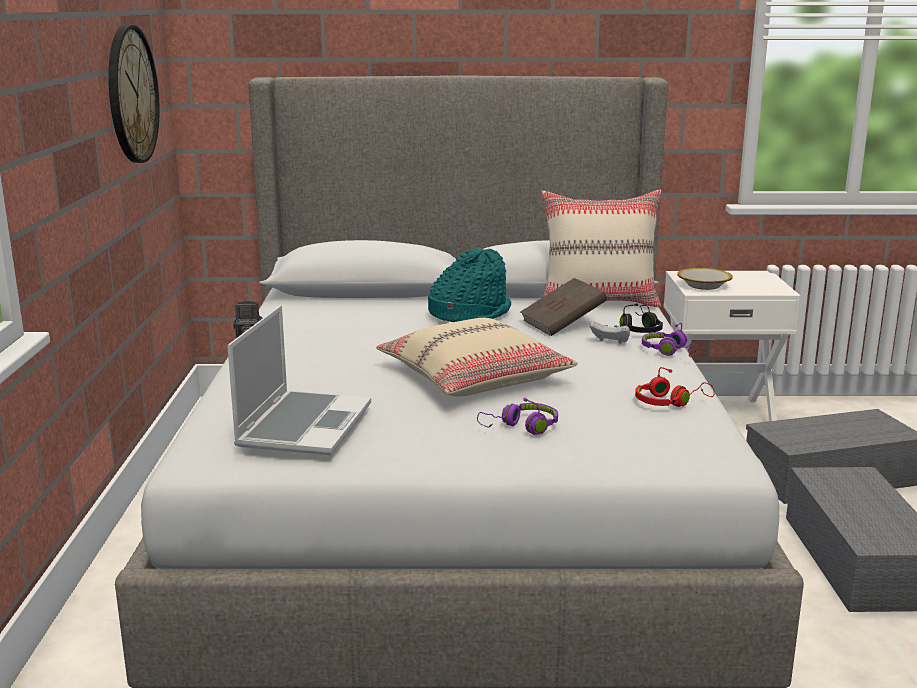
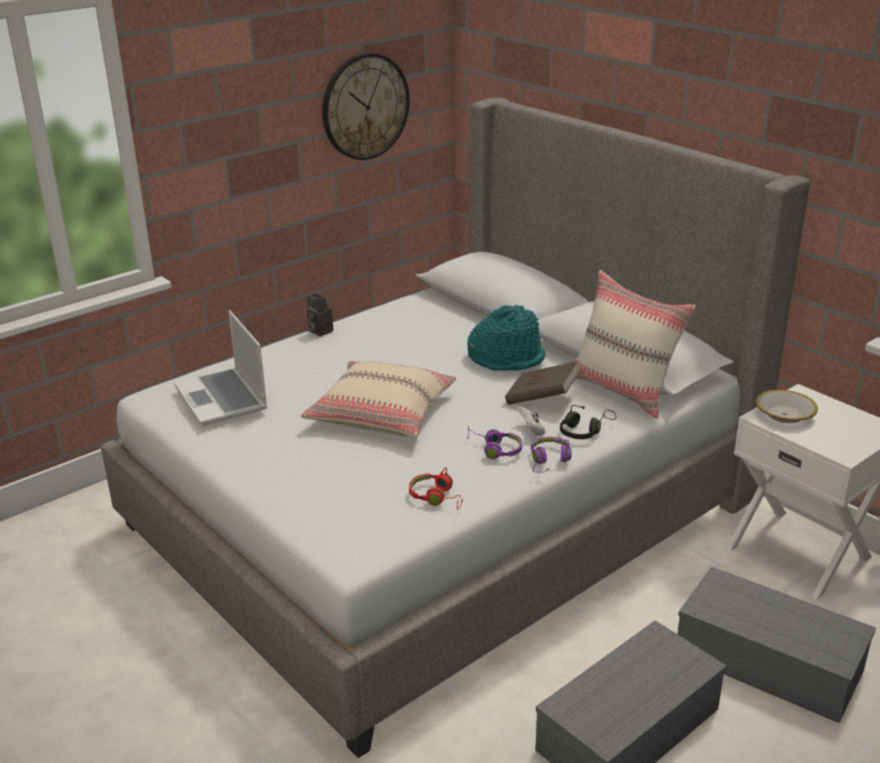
camera: 50 degrees right, 10 degrees up
laptop [227,305,371,455] -> laptop turned 90 degrees clockwise [174,310,267,426]
purple headphones [477,398,558,435] -> purple headphones moved to [467,426,522,459]

